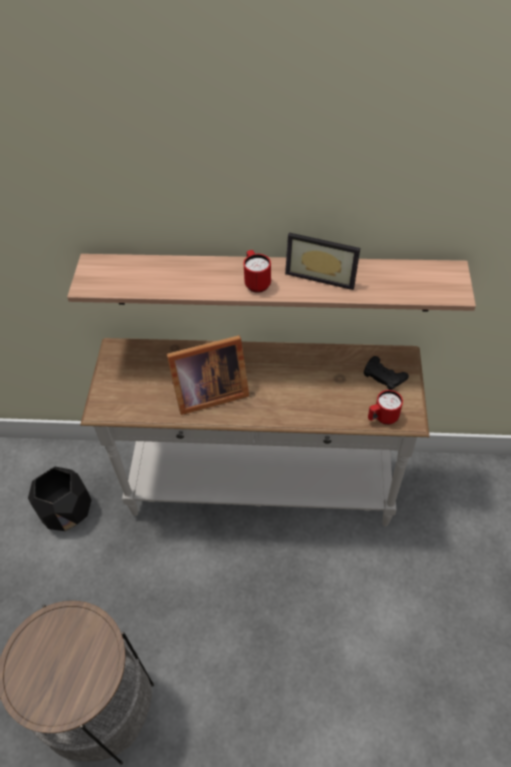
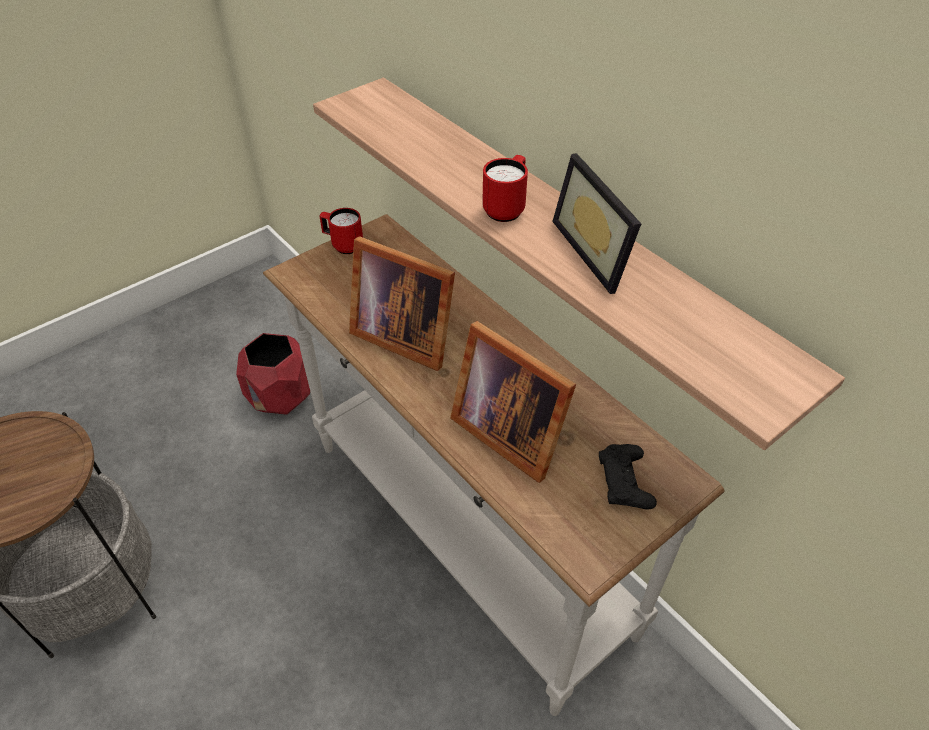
camera: 45 degrees right, 5 degrees down
black planter [28,467,91,531] -> red planter [236,333,310,415]
red mug [368,390,403,425] -> red mug moved to [319,208,363,254]
none -> picture frame [450,321,576,483]

